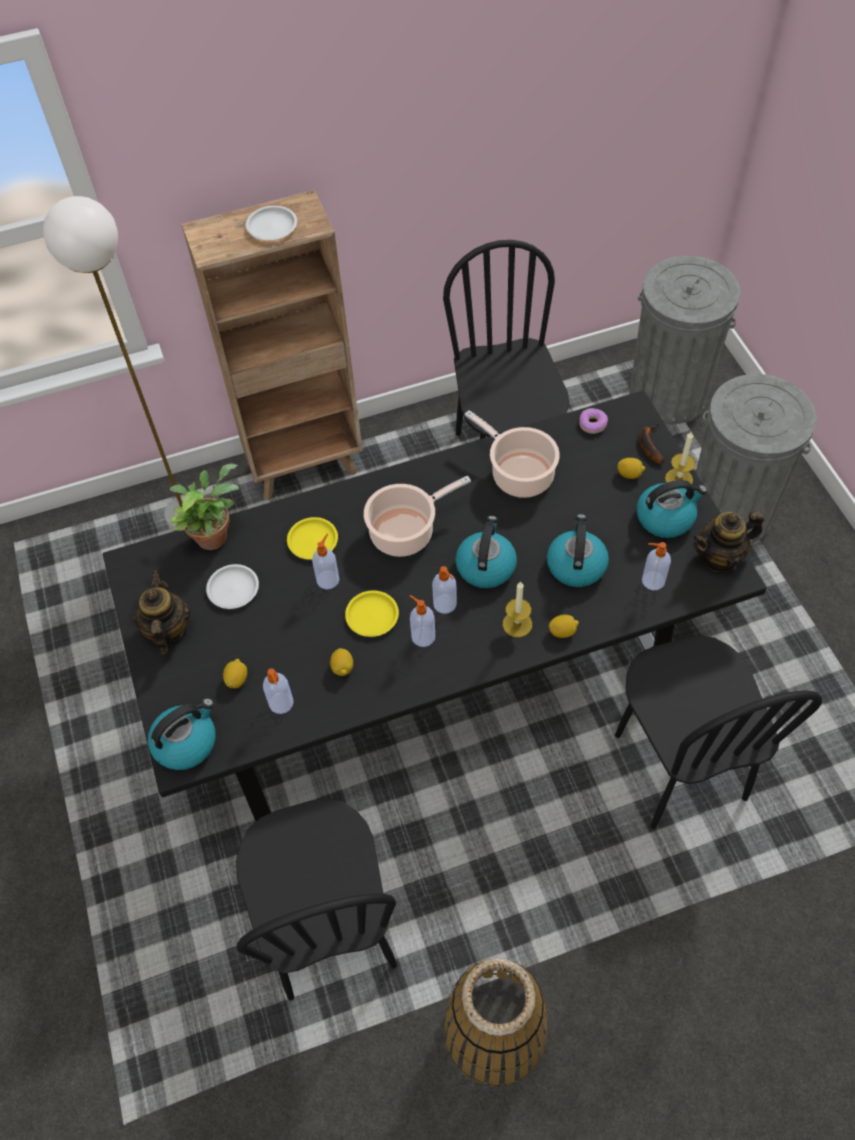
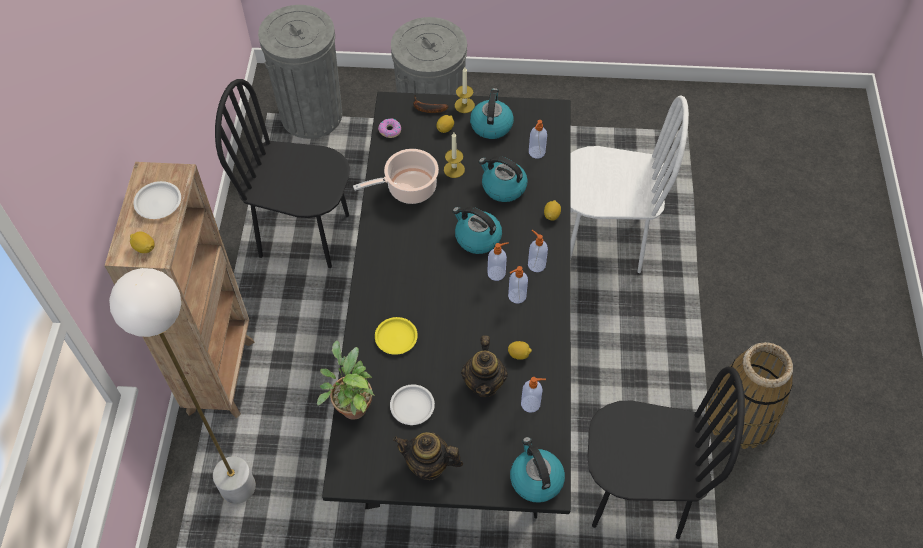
camera: 70 degrees left, 0 degrees up
lemon [223,659,247,688] -> lemon moved to [130,232,155,253]
soap dispenser [312,534,339,589] -> soap dispenser moved to [528,230,548,272]
yellow plate [345,591,399,637] -> none
cooking pot [364,476,471,557] -> none
candle [503,581,532,637] -> candle moved to [444,133,465,178]
black chair [615,635,822,829] -> white chair [570,95,689,273]
teapot [692,511,764,572] -> teapot moved to [461,335,508,397]

